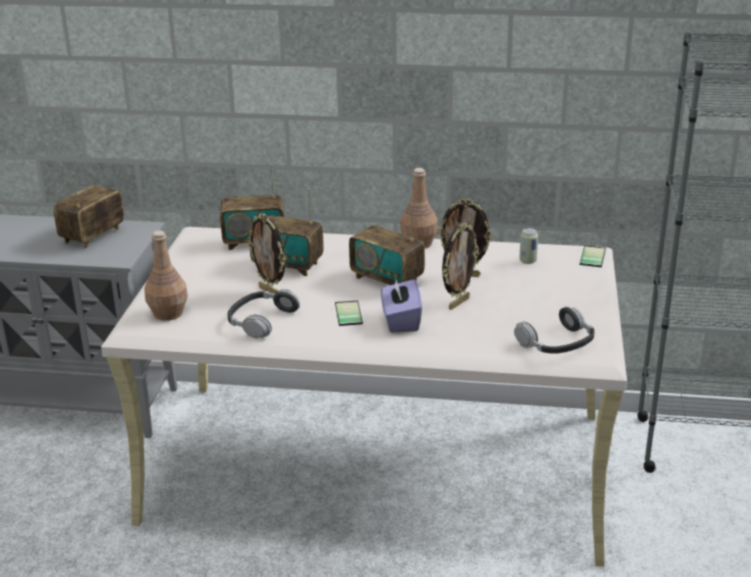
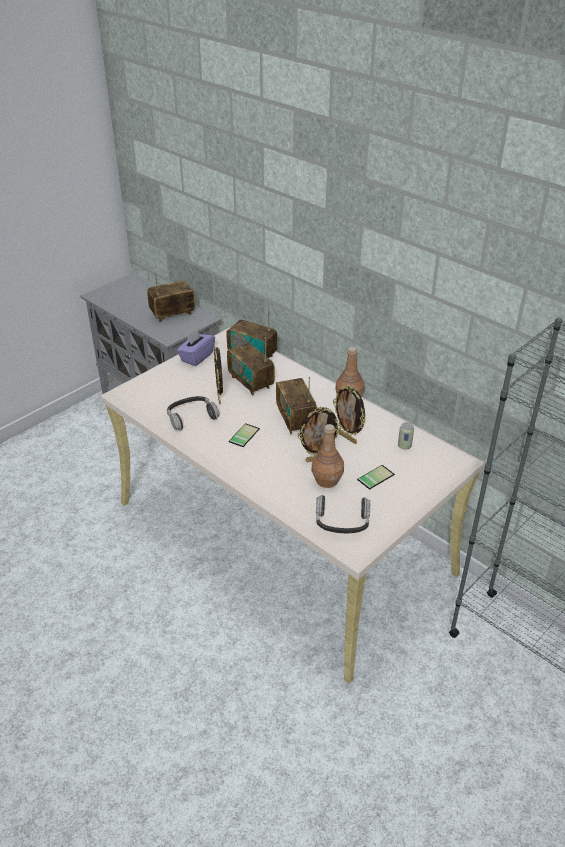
camera: 35 degrees right, 10 degrees up
brown bottle [144,231,188,321] -> brown bottle moved to [311,424,344,488]
purple tissue box [381,277,422,333] -> purple tissue box moved to [177,329,215,366]
phone [580,245,606,267] -> phone moved to [357,465,395,490]

